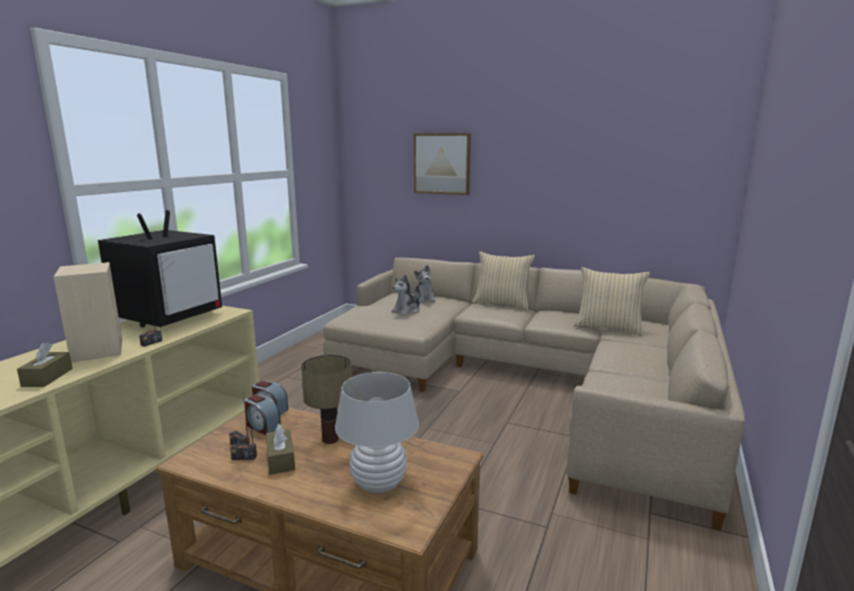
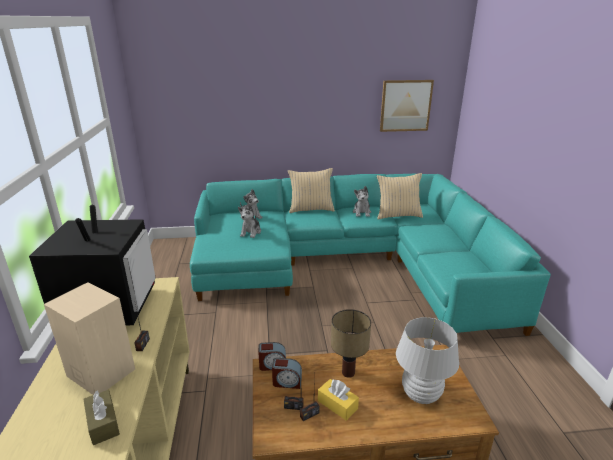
camera: 30 degrees left, 10 degrees up
brown tissue box [266,424,295,475] -> yellow tissue box [318,379,359,421]
beige sofa [323,257,745,531] -> turquoise sofa [190,174,551,336]
picture [414,133,471,195] -> picture moved to [380,80,434,132]
none -> plush toy [353,186,371,217]

